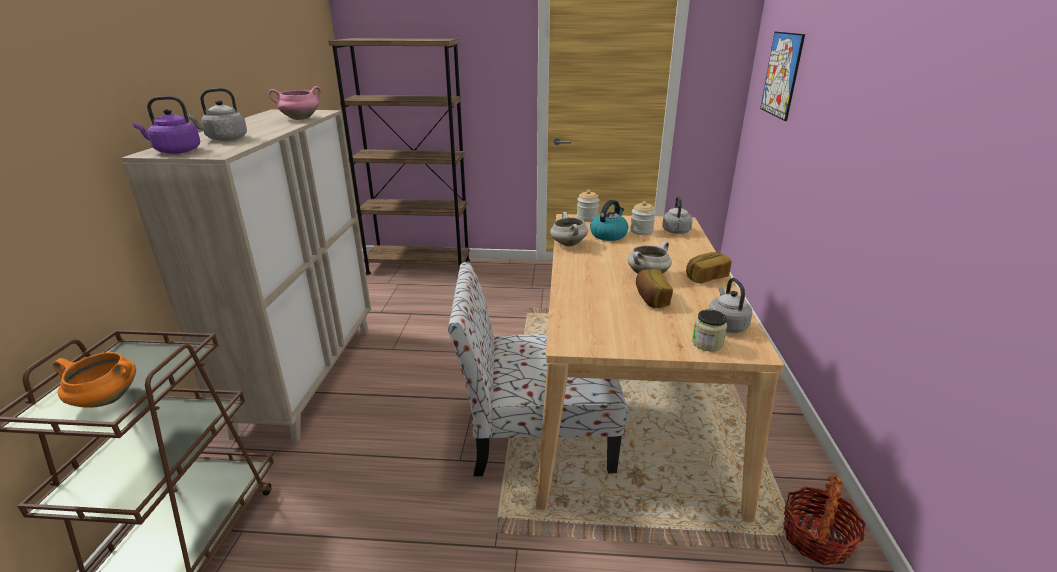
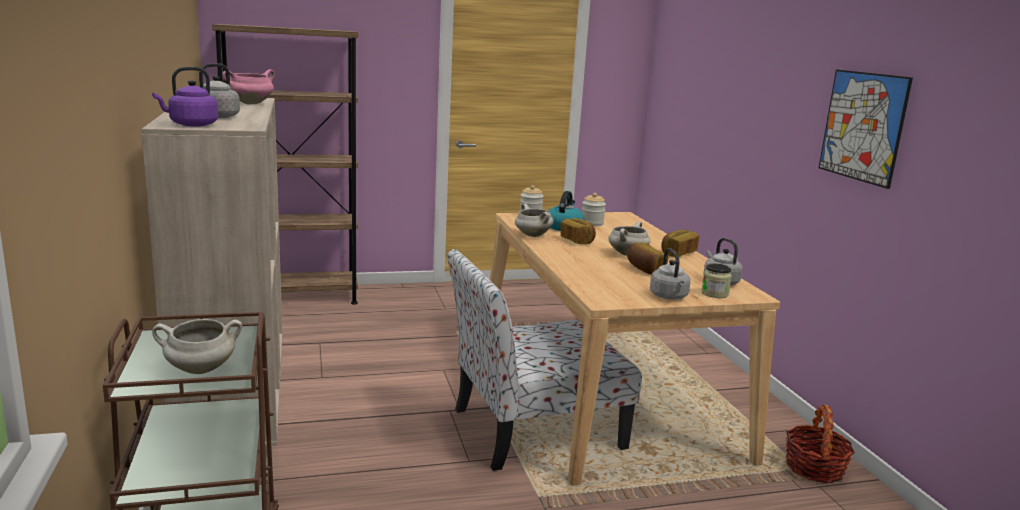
camera: 20 degrees left, 10 degrees down
orange cooking pot [53,352,136,407] -> white cooking pot [152,319,242,374]
grey kettle [662,196,693,234] -> grey kettle moved to [650,248,691,299]
picture [760,32,805,121] -> picture moved to [819,70,913,189]
none -> bread [561,218,596,244]

